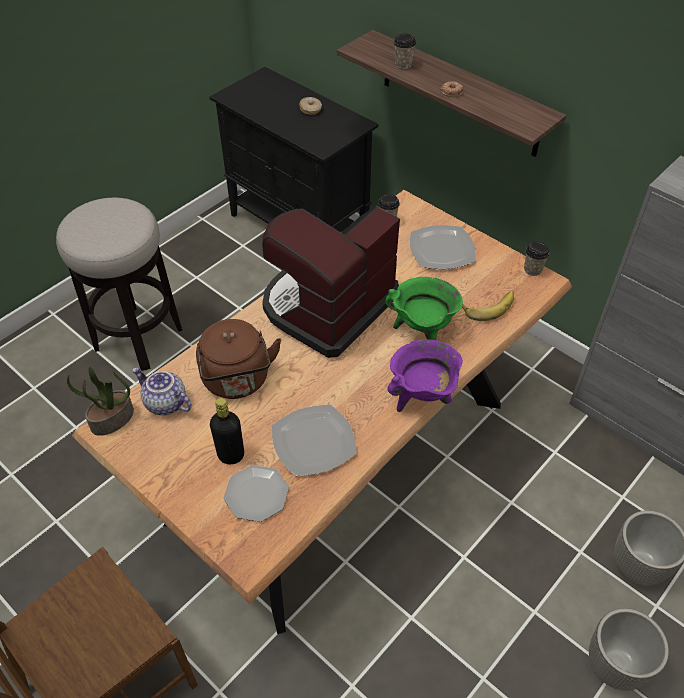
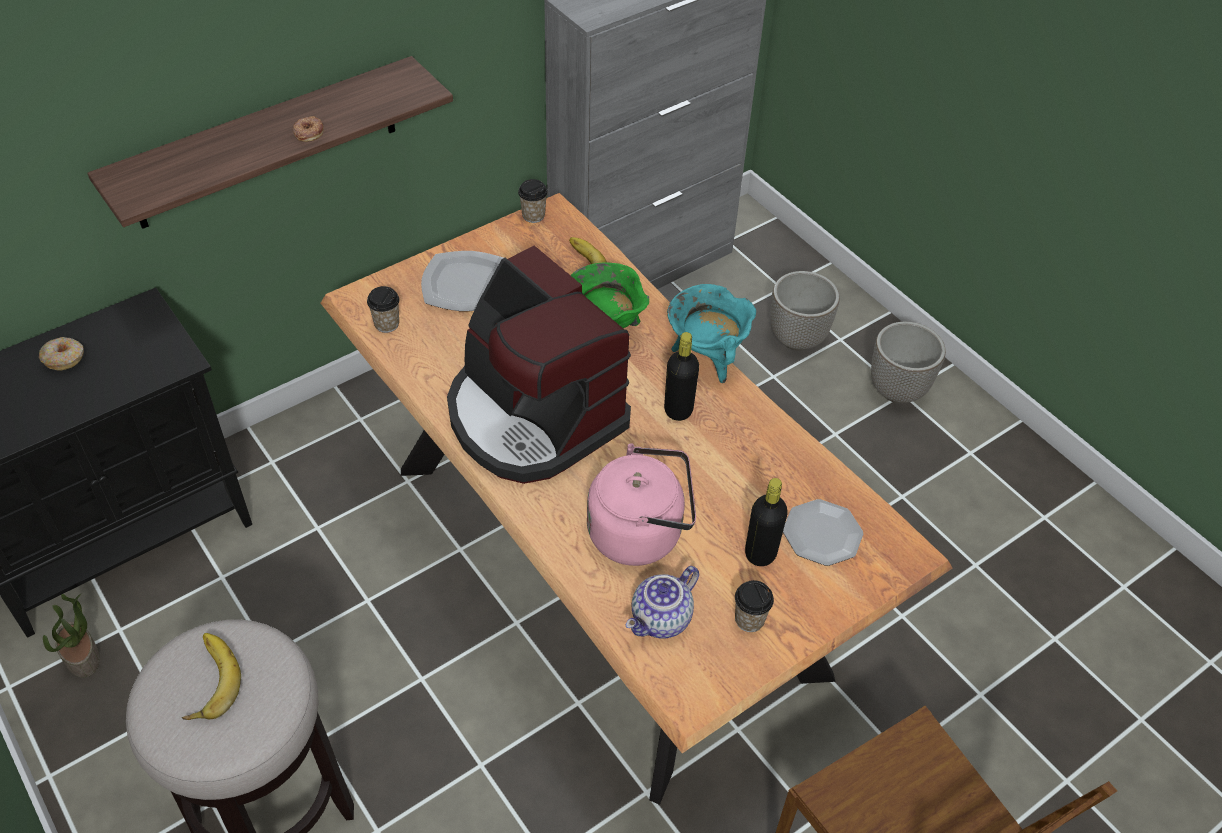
camera: 80 degrees left, 0 degrees up
potted plant [67,367,134,436] -> potted plant moved to [43,594,100,677]
brown kettle [196,319,281,399] -> pink kettle [587,443,696,566]
plate [272,404,357,476] -> none
purple cooking pot [387,339,463,412] -> turquoise cooking pot [667,284,756,383]
cup [394,34,416,69] -> cup moved to [735,580,774,632]
none -> banana [182,633,241,720]
none -> black bottle [664,332,699,421]

